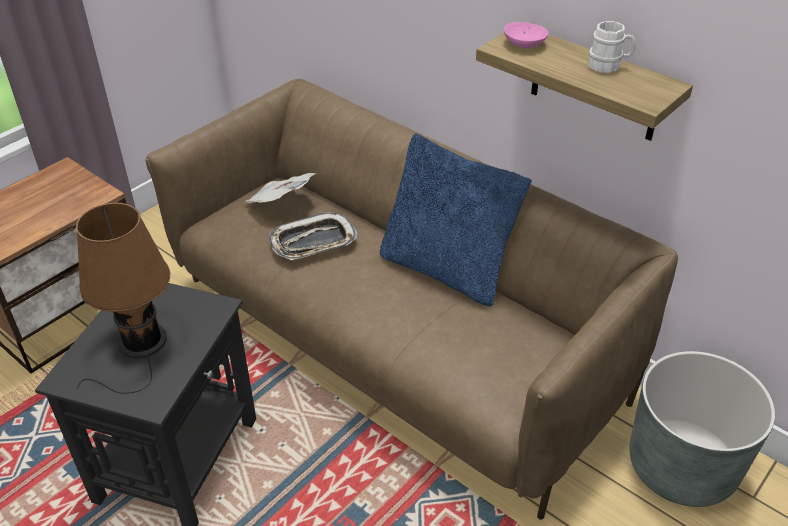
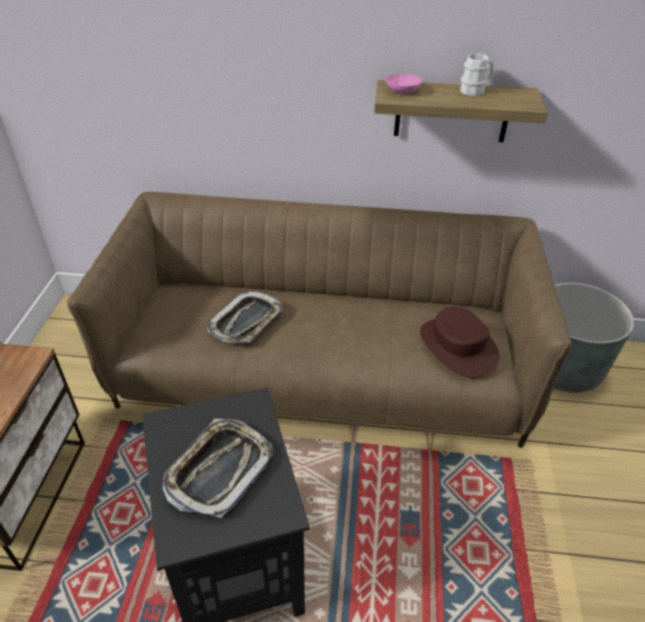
camera: 35 degrees left, 0 degrees up
brown table lamp [76,203,170,394] -> tray [163,419,273,518]
newspaper [245,173,316,203] -> none
blue pillow [380,133,532,306] -> none
none -> brown hat [420,307,499,378]

